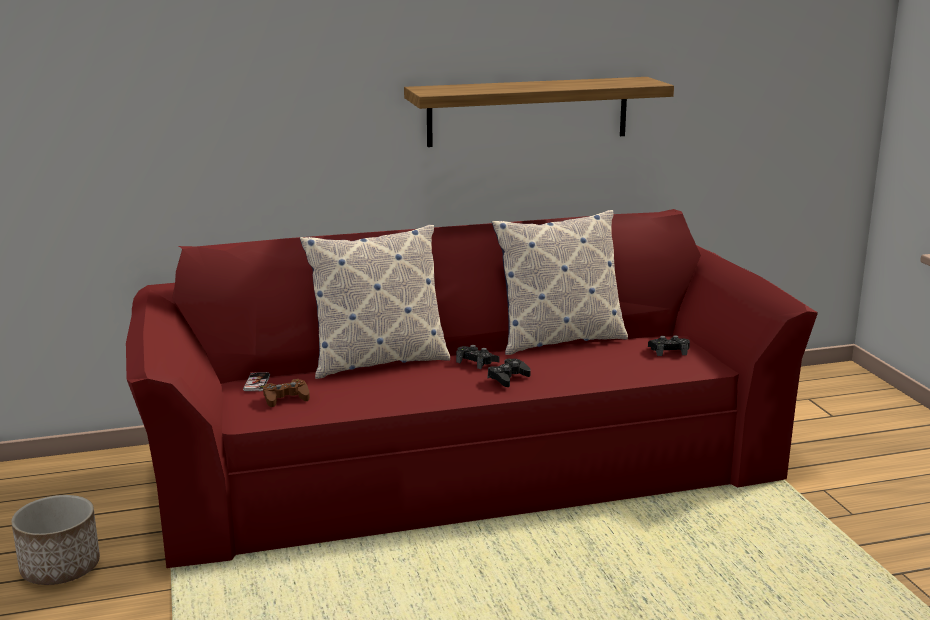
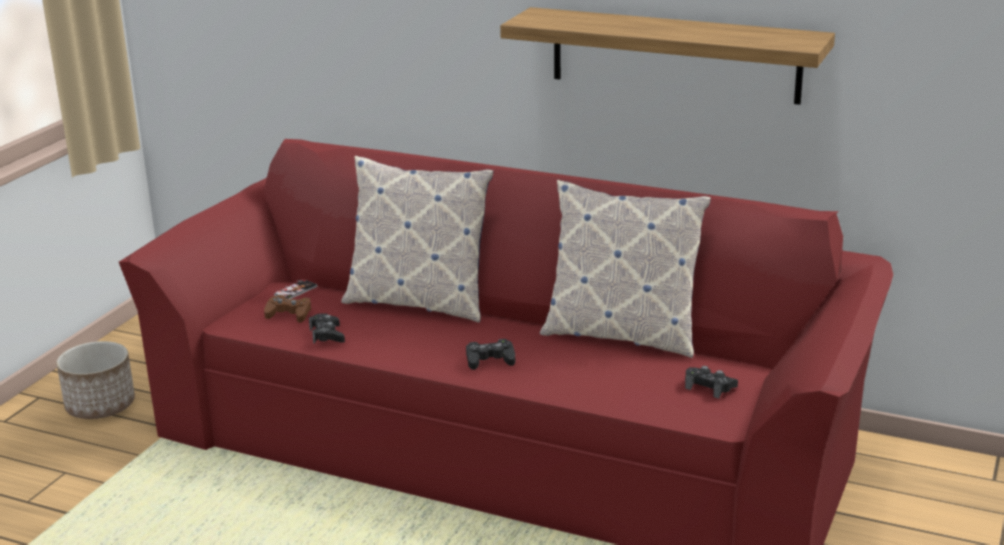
camera: 40 degrees right, 5 degrees up
black game controller [456,345,500,369] -> black game controller moved to [309,313,345,343]

